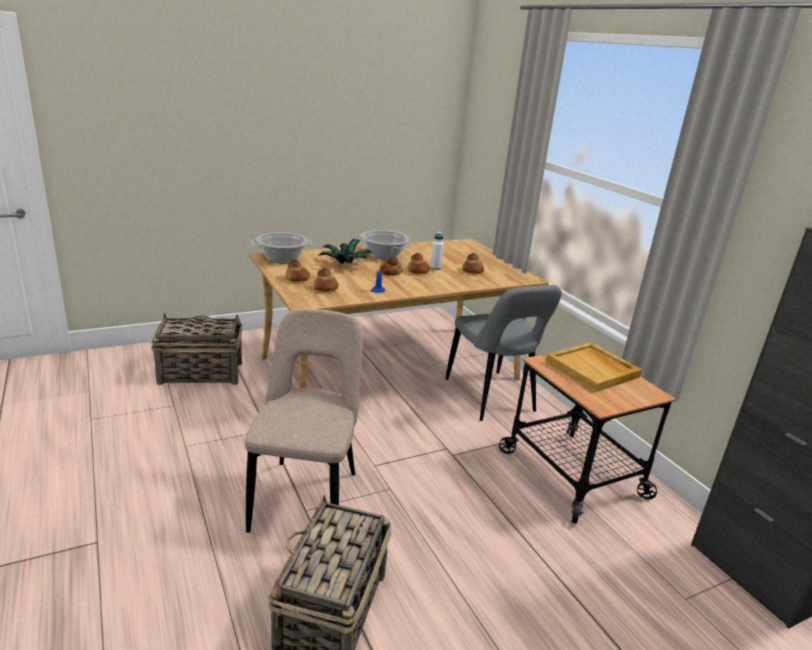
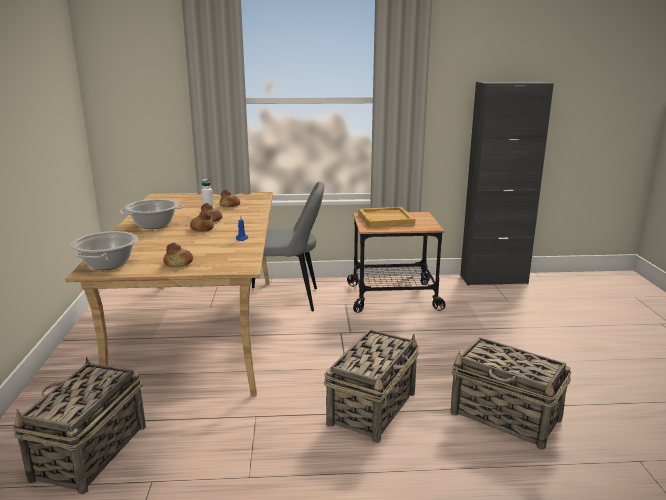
camera: 65 degrees left, 5 degrees down
beige chair [245,309,363,533] -> basket [324,329,419,443]
bread [314,268,339,292] -> none
potted plant [318,239,372,264] -> none

